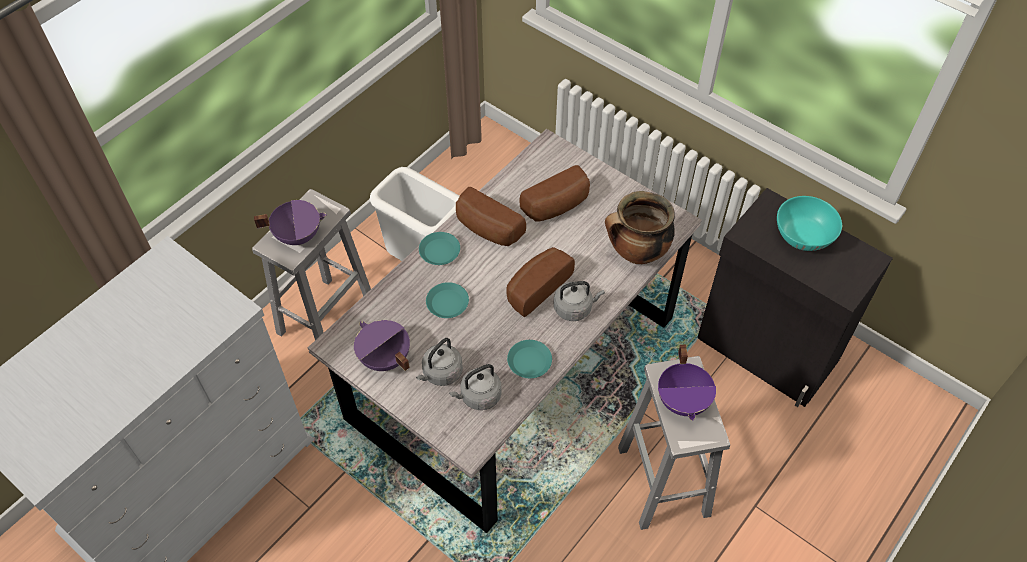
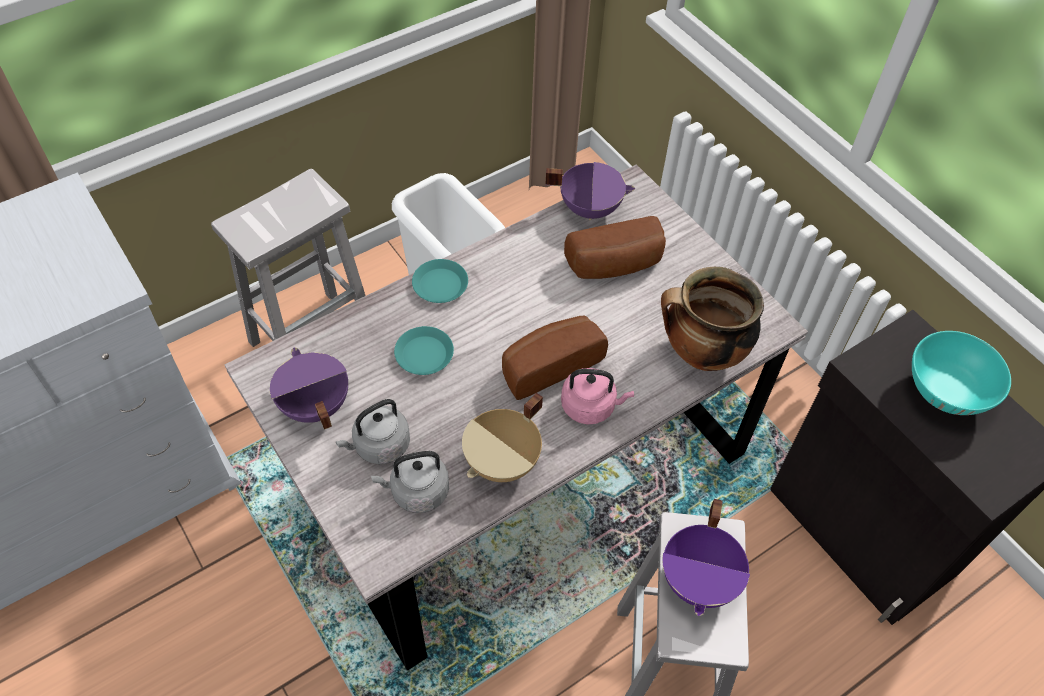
camera: 15 degrees right, 0 degrees up
purple cooking pot [254,200,327,245] -> purple cooking pot moved to [545,162,635,220]
bread [456,187,526,246] -> none
turquoise plate [507,340,552,378] -> beige cooking pot [462,393,543,482]
grey kettle [554,281,605,321] -> pink kettle [561,368,634,424]

